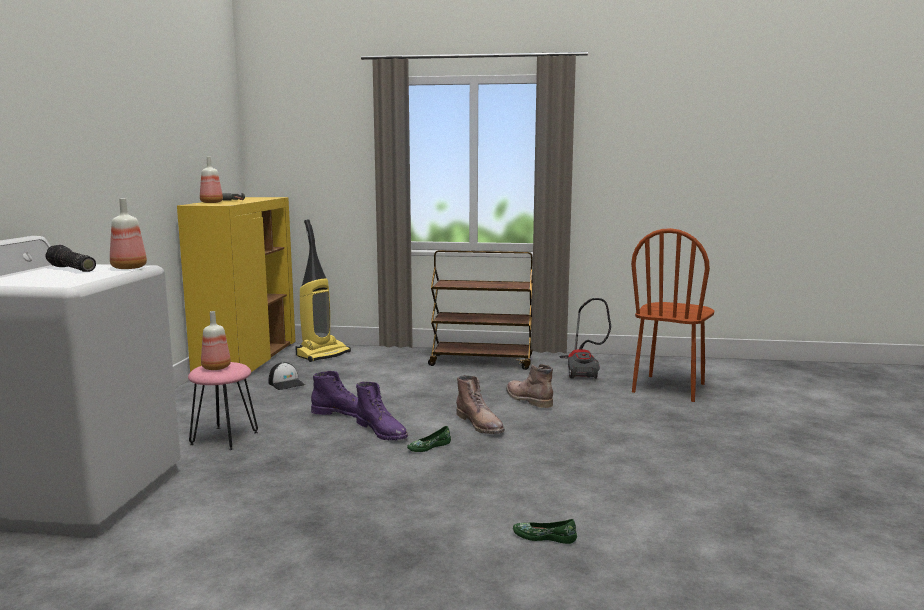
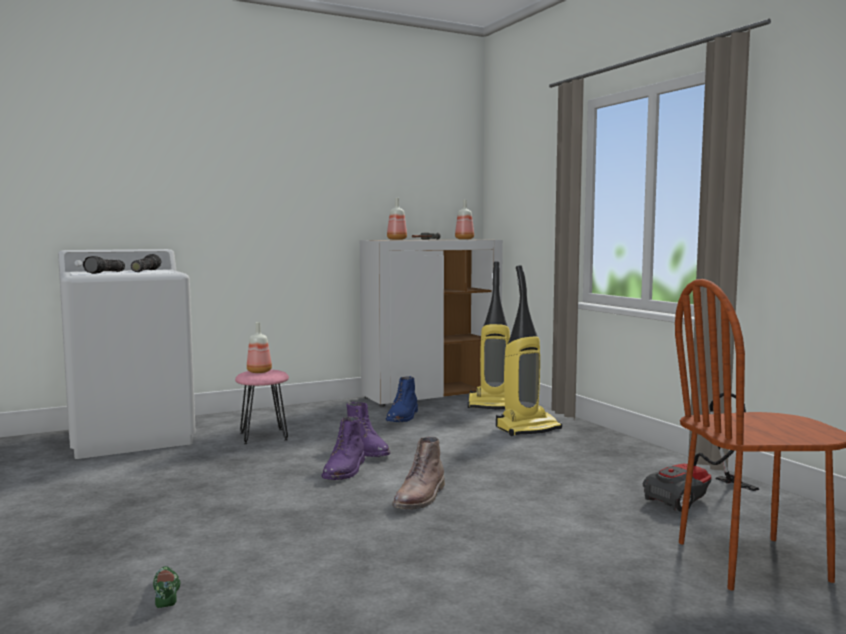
camera: 55 degrees right, 5 degrees down
bottle [110,198,147,269] -> bottle moved to [455,200,474,239]
yellow cabinet [177,197,295,372] -> white cabinet [360,240,503,407]
cap [269,362,305,390] -> blue boot [386,376,418,422]
green shoe [407,426,451,452] -> none
brown cart [428,250,533,370] -> none
brown boot [506,364,553,408] -> none
none -> flashlight [83,256,125,274]
none -> vacuum cleaner [496,265,562,436]

